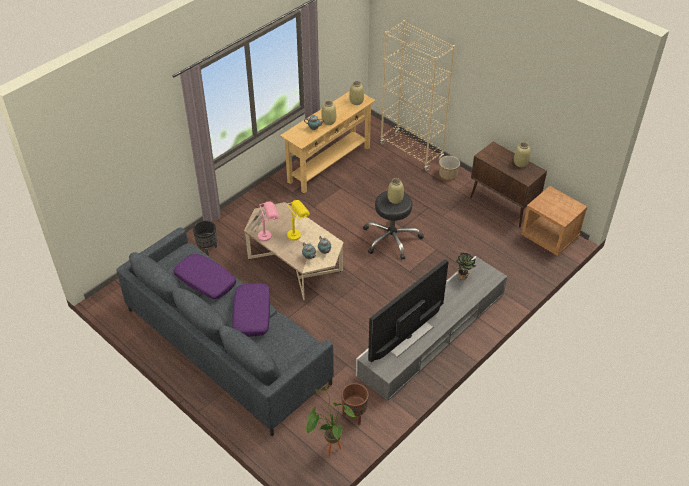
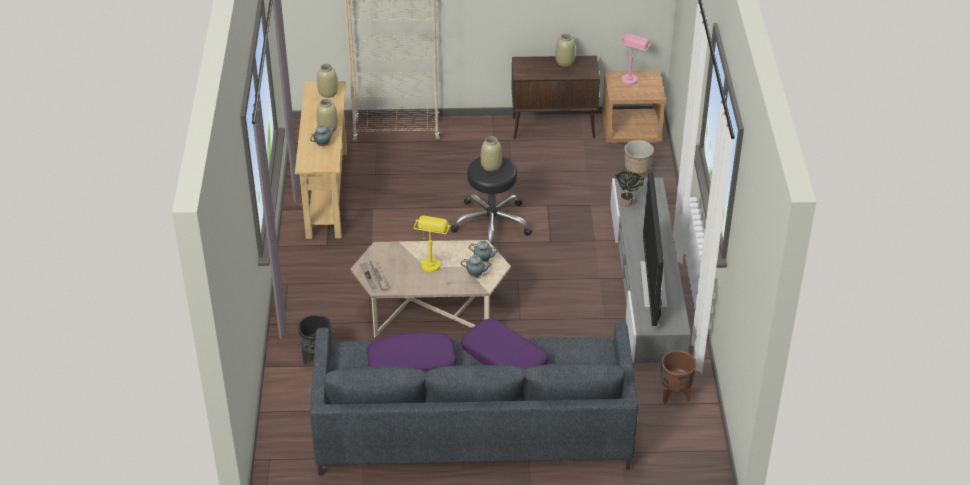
camera: 45 degrees left, 5 degrees down
pink table lamp [258,201,279,241] -> pink table lamp moved to [619,34,651,85]
potted plant [306,386,356,456] -> none
planter [439,156,460,181] -> planter moved to [625,140,654,175]

